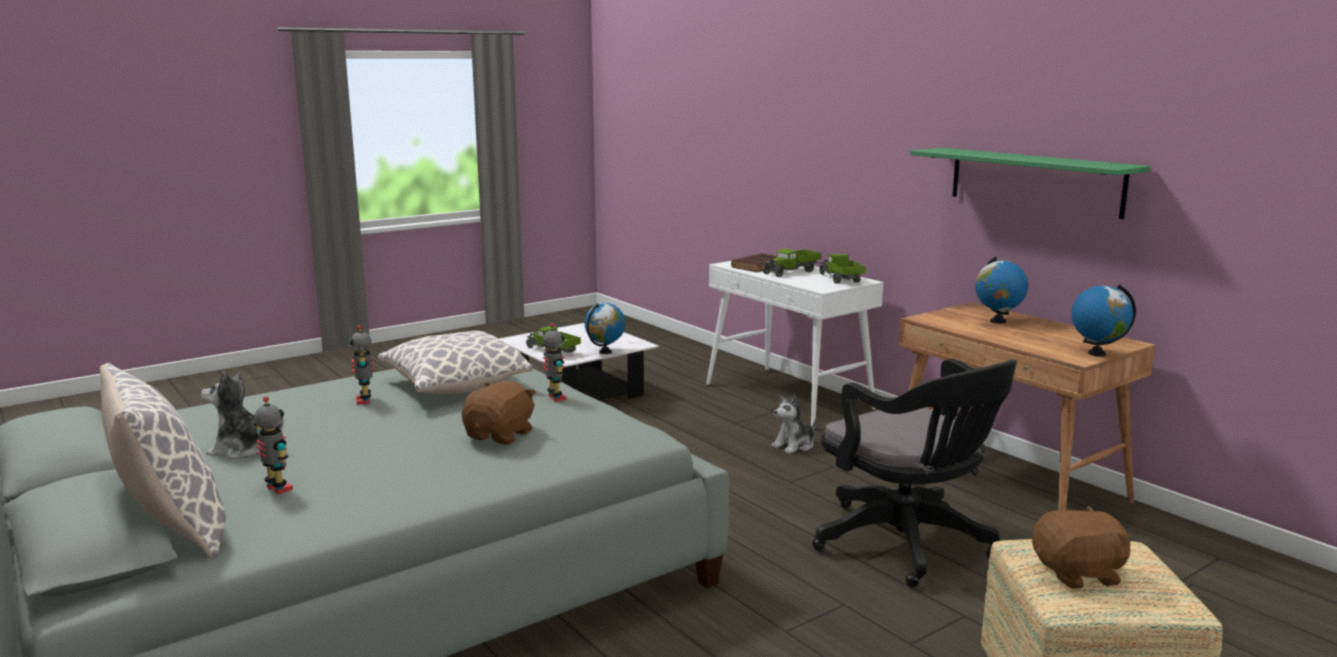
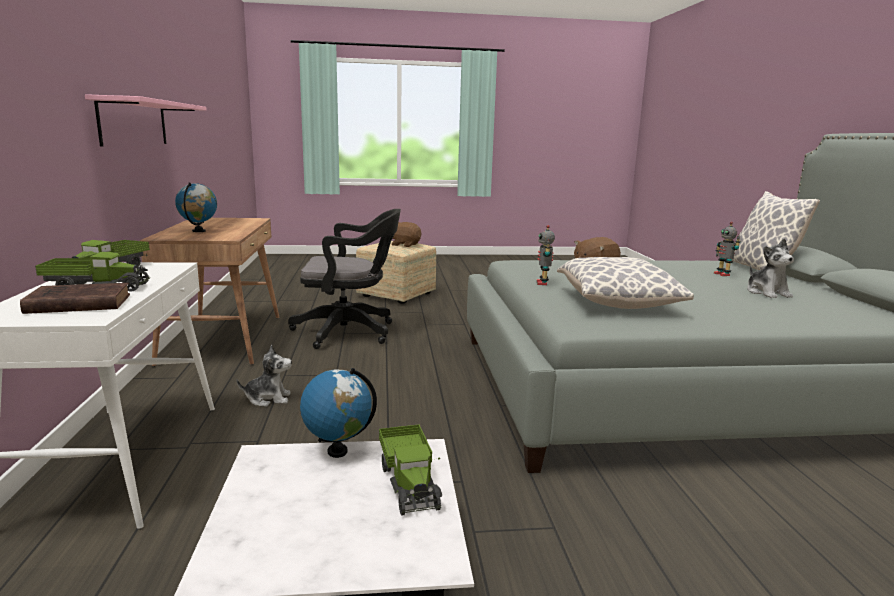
camera: 150 degrees left, 0 degrees up
plush toy [201,371,283,459] -> plush toy turned 45 degrees clockwise [747,238,794,298]
toy robot [349,325,373,405] -> none
black office chair [812,359,1017,588] -> black office chair turned 90 degrees clockwise [288,209,401,349]
green shelf [910,148,1151,219] -> pink shelf [85,94,207,146]
globe [1071,284,1136,357] -> none

